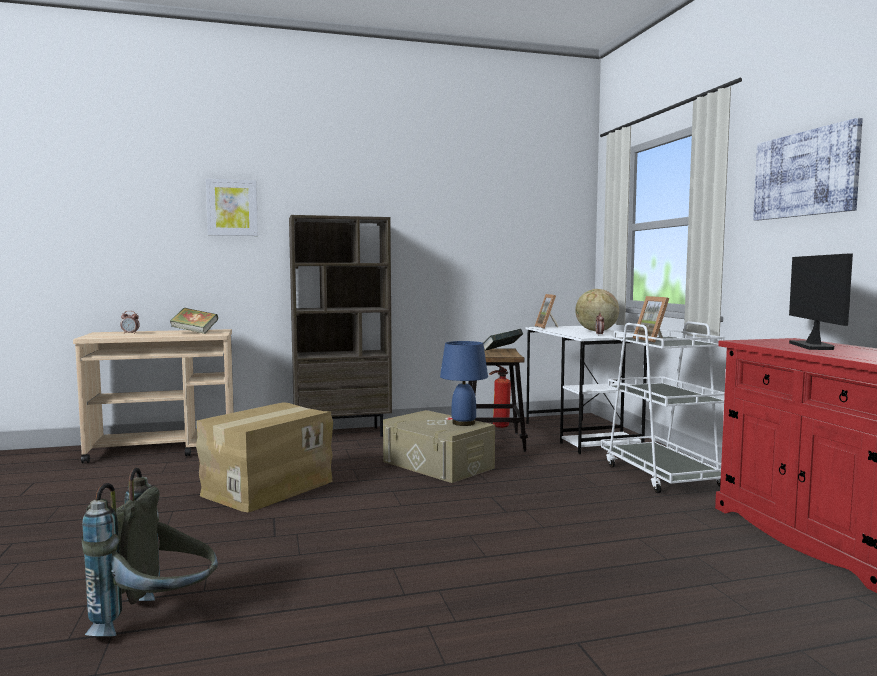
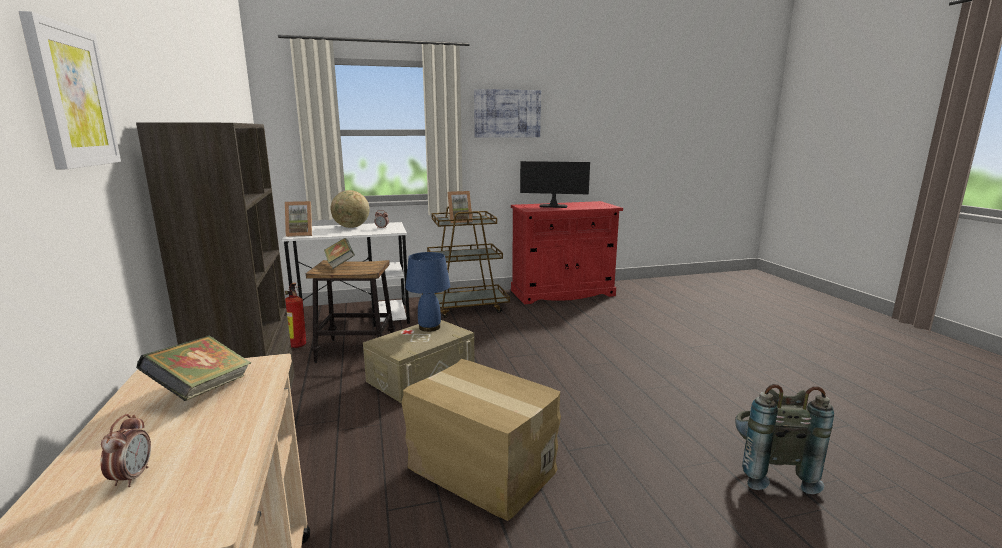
camera: 90 degrees left, 10 degrees up
white cart [601,321,725,493] -> brown cart [427,206,510,318]

